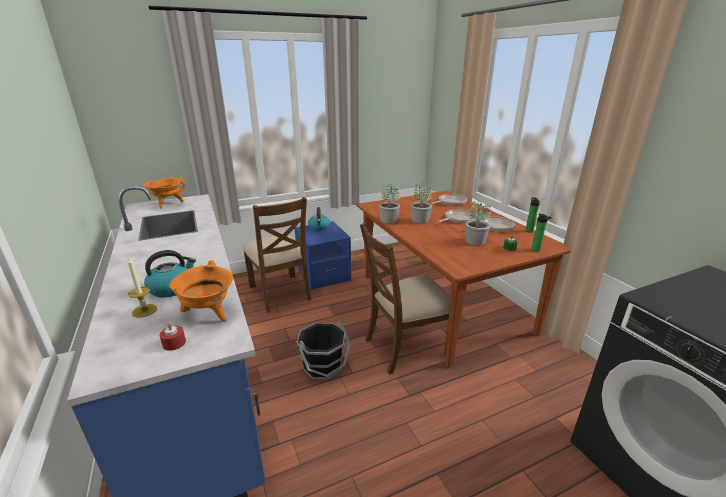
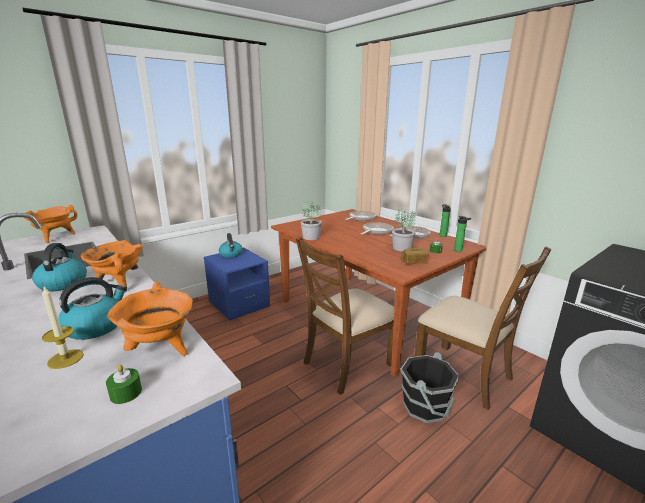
camera: 15 degrees left, 5 degrees down
red candle [160,322,186,351] -> green candle [106,365,142,404]
brown chair [243,197,311,313] -> brown chair moved to [415,246,552,410]
black bucket [296,322,351,380] -> black bucket moved to [401,352,459,423]
potted plant [411,182,432,223] -> none
none -> kettle [32,243,87,291]
none -> orange cooking pot [81,240,143,292]
none -> bread [401,248,428,264]

